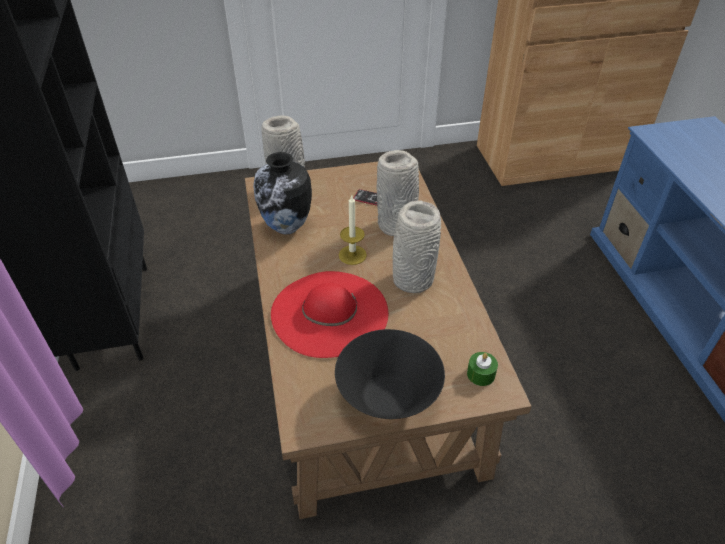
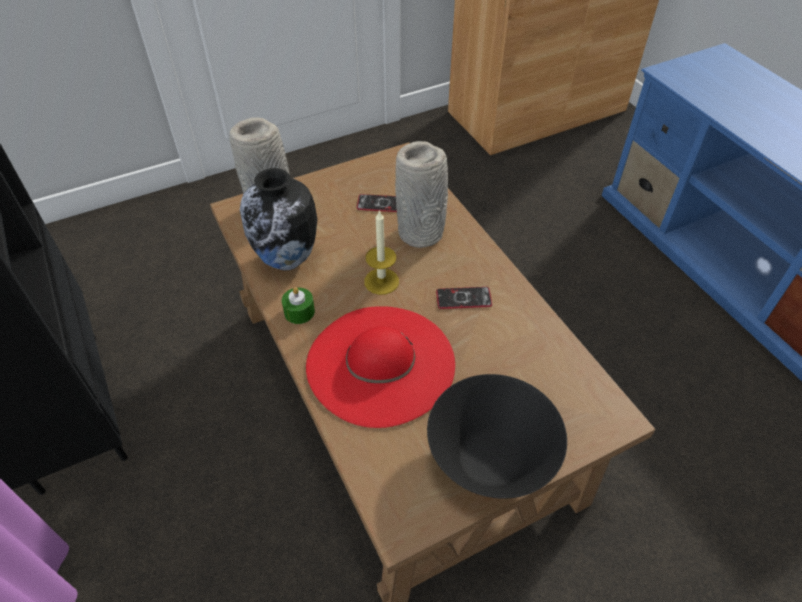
camera: 15 degrees left, 5 degrees up
grey vase [393,200,441,293] -> phone [436,287,492,309]
green candle [467,352,498,386] -> green candle moved to [282,287,315,324]

